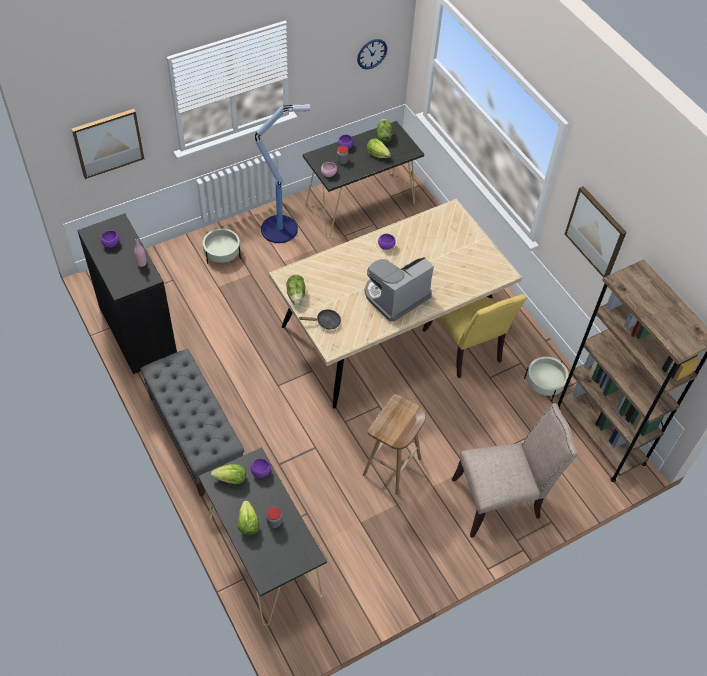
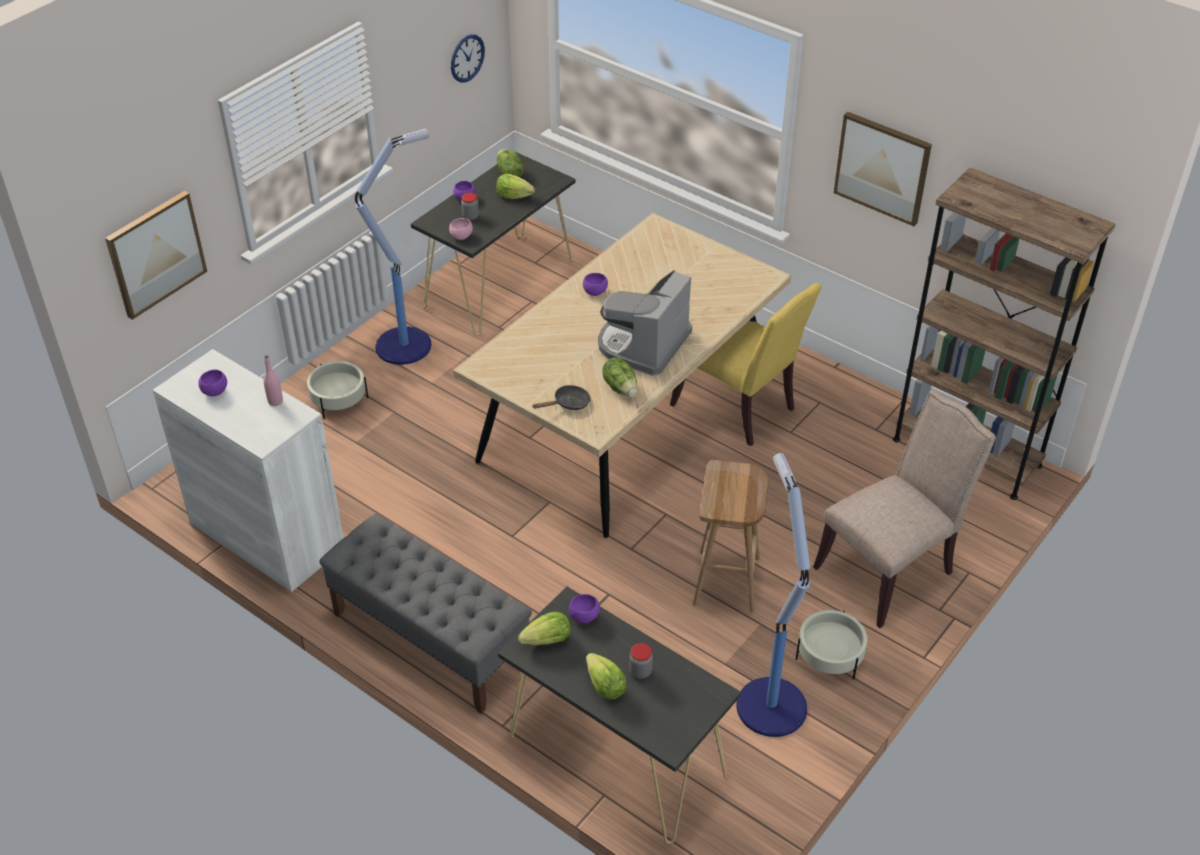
camera: 20 degrees left, 10 degrees down
black cabinet [77,213,177,374] -> white cabinet [153,349,344,592]
lettuce [286,275,306,305] -> lettuce moved to [602,357,637,397]
beige planter [524,357,569,401] -> beige planter moved to [796,610,867,680]
none -> floor lamp [736,453,810,737]

